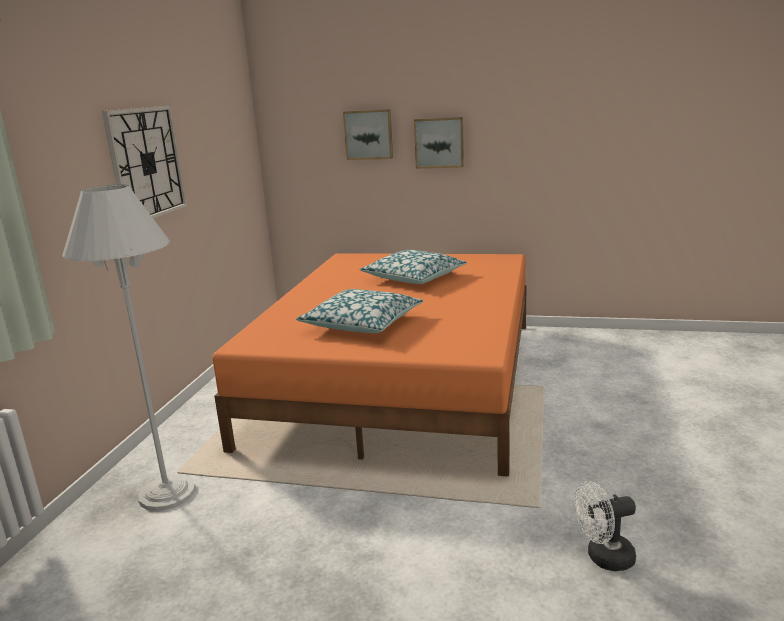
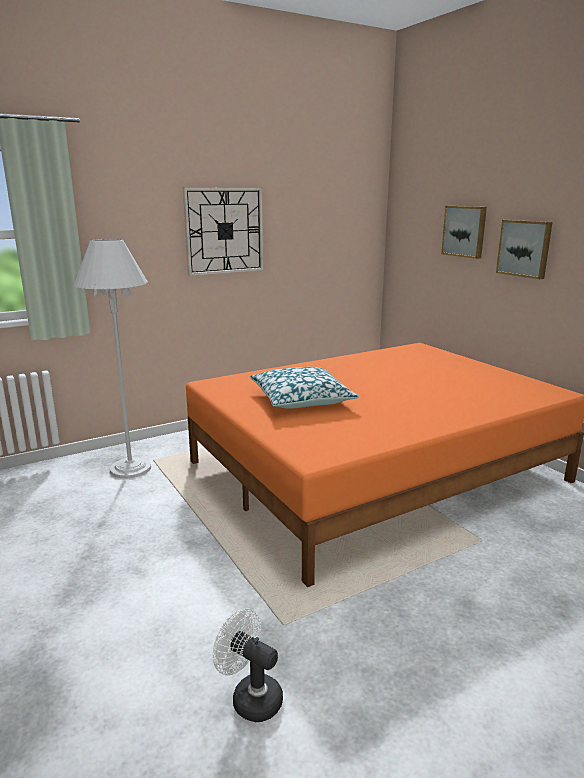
camera: 45 degrees right, 0 degrees up
pillow [360,250,467,284] -> none

